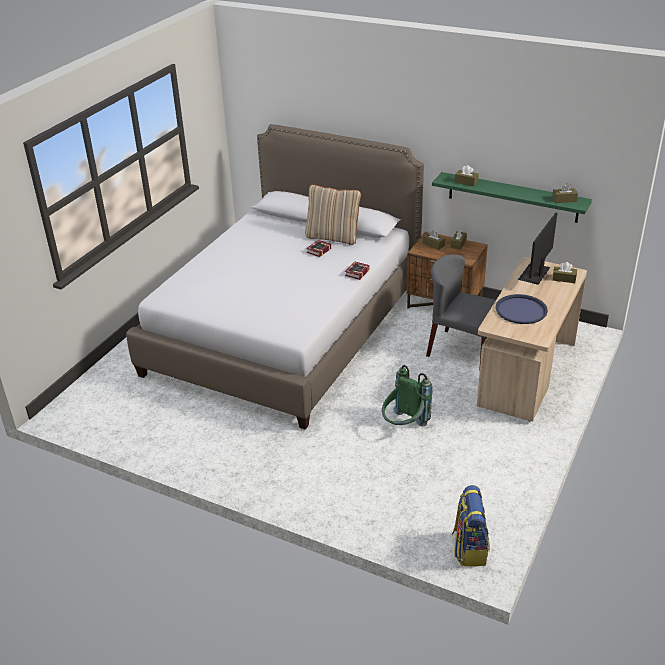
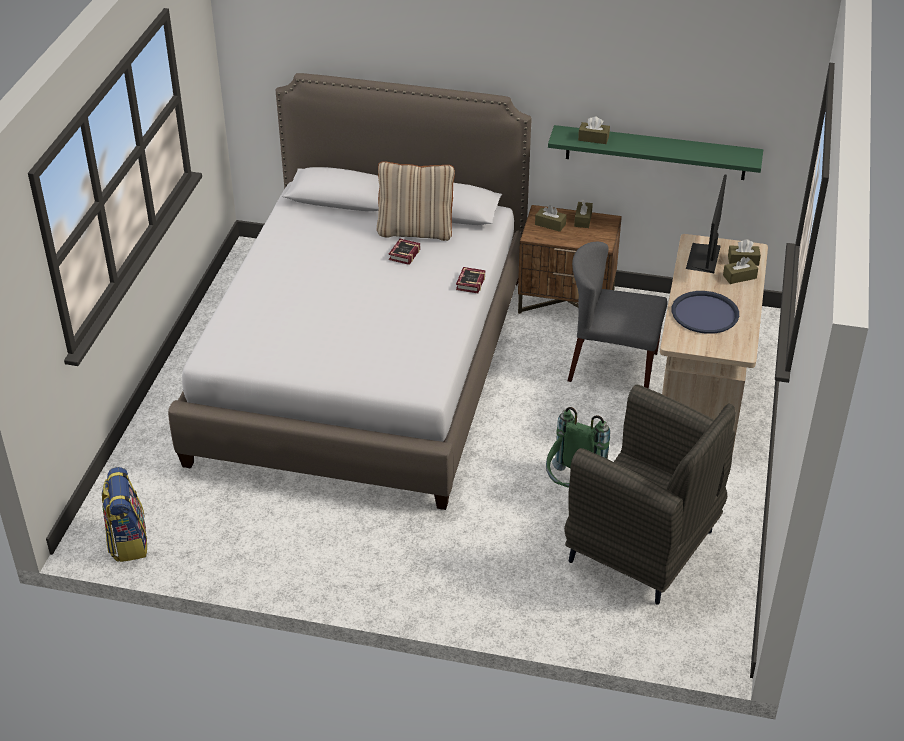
camera: 15 degrees left, 5 degrees up
backpack [452,485,489,566] -> backpack moved to [102,467,147,562]
brown tissue box [552,183,578,203] -> brown tissue box moved to [723,257,758,284]
none -> grey armchair [564,384,736,605]

